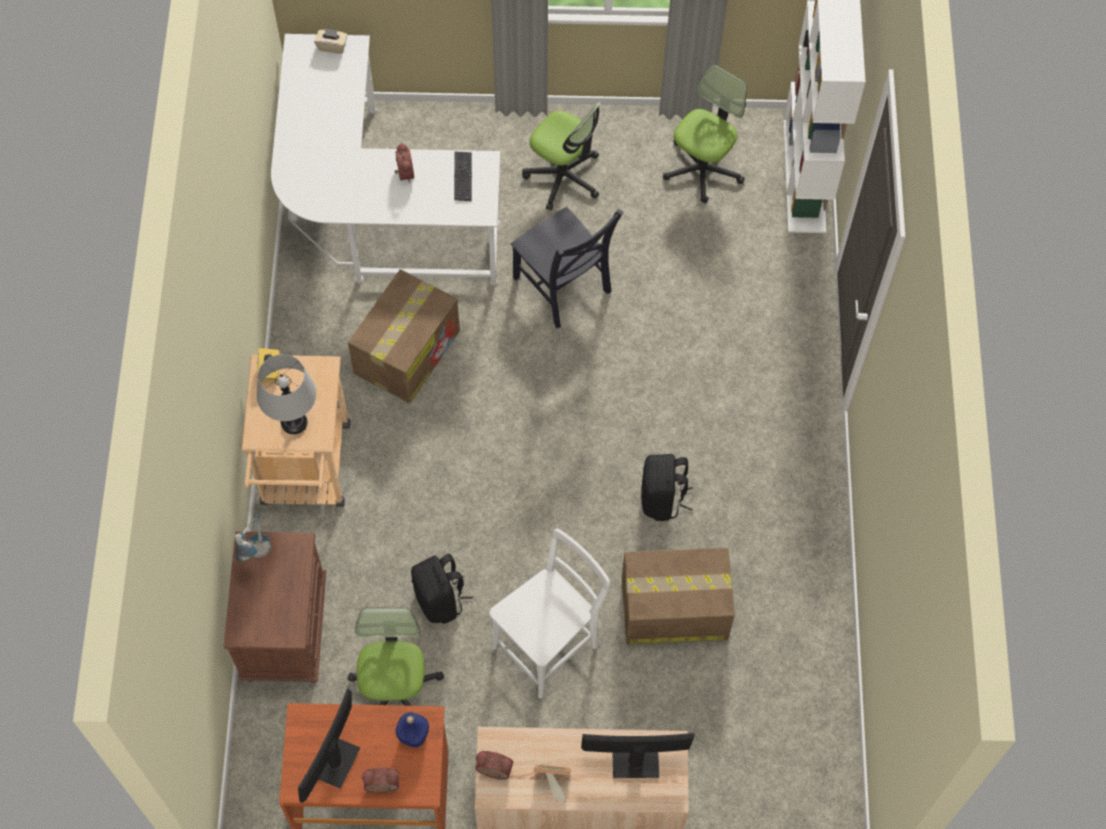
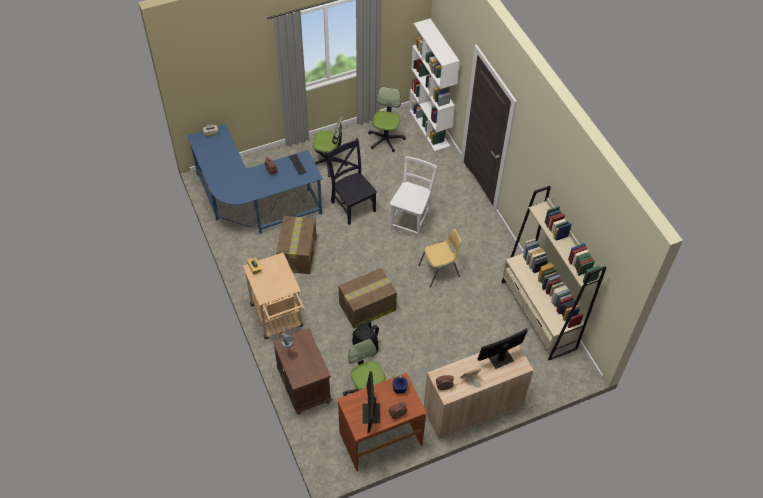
camera: 25 degrees left, 10 degrees down
grey table lamp [257,354,317,434] -> none
white desk [271,34,500,285] -> blue desk [187,124,323,235]
white chair [490,528,610,699] -> white chair moved to [389,156,437,241]
black chair [511,207,624,328] -> black chair turned 150 degrees counterclockwise [326,138,377,225]
cardboard box [622,548,735,644] -> cardboard box moved to [339,268,397,328]
black backpack [641,454,693,521] -> yellow chair [418,229,461,288]
none -> beige bookcase [501,186,607,360]

